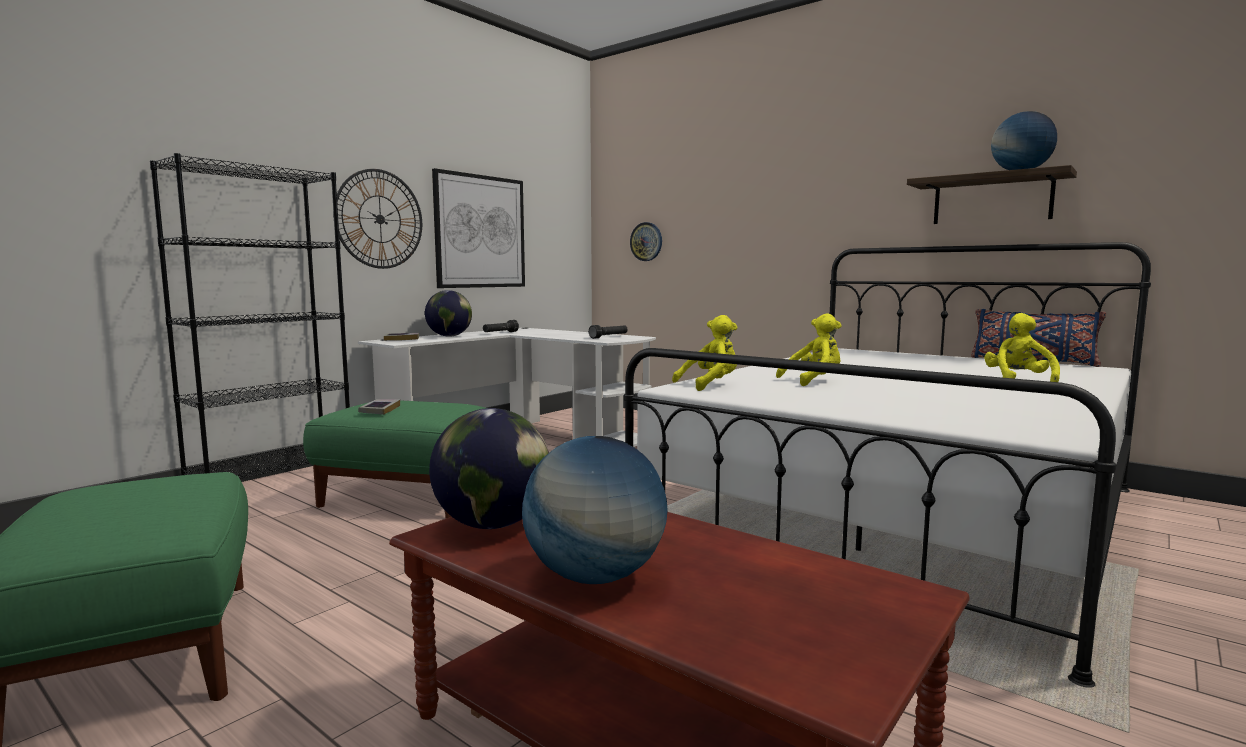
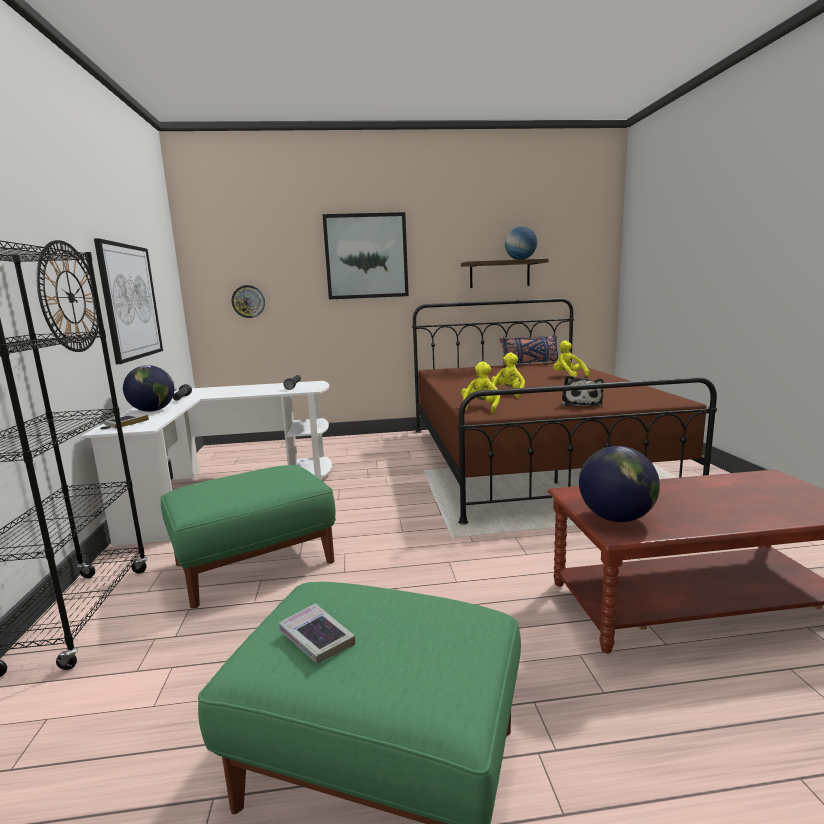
camera: 45 degrees left, 5 degrees up
book [358,399,400,415] -> book moved to [279,603,355,664]
globe [522,436,668,584] -> none
white bed [624,242,1151,688] -> brown bed [412,298,717,525]
none -> picture [322,212,409,300]
none -> plush toy [562,375,604,407]

